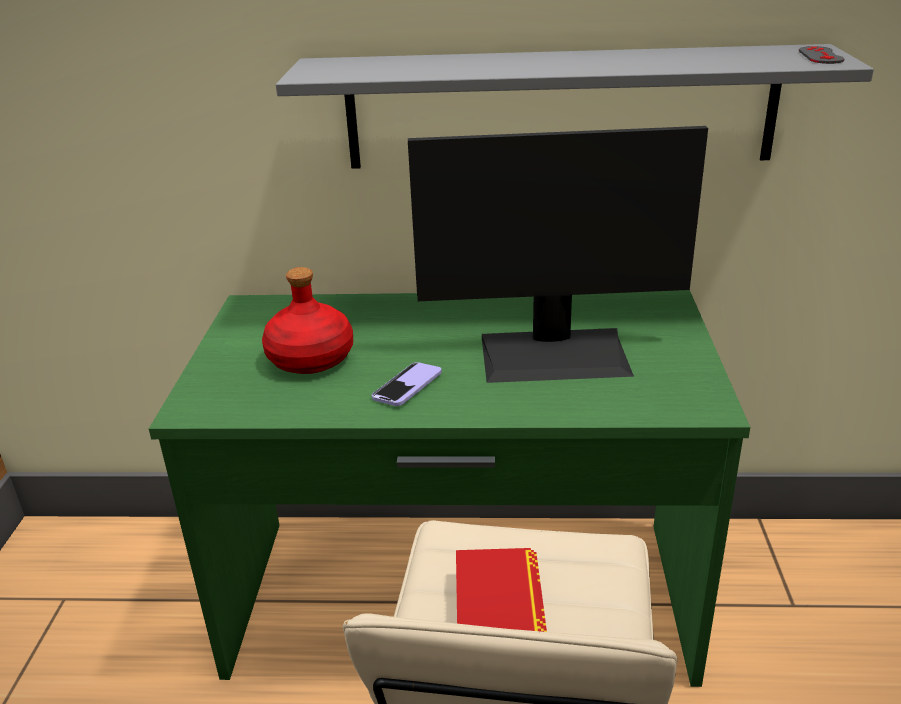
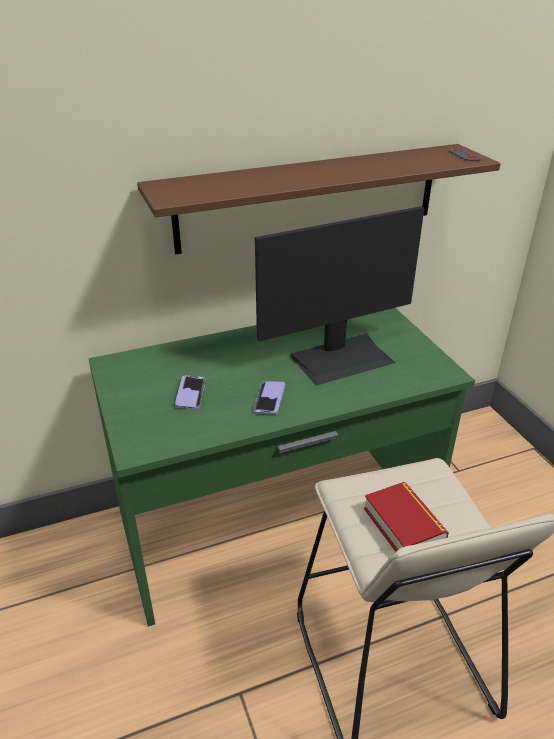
camera: 25 degrees left, 5 degrees up
red bottle [262,267,353,374] -> phone [175,375,206,409]
grey shelf [276,44,874,169] -> brown shelf [137,144,501,254]

